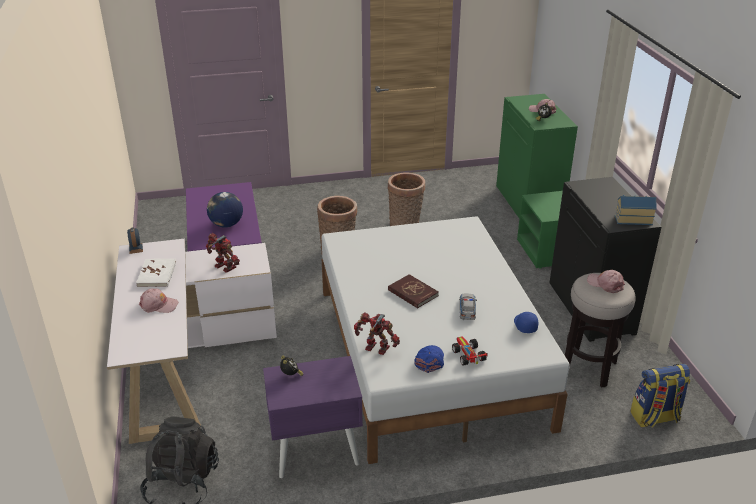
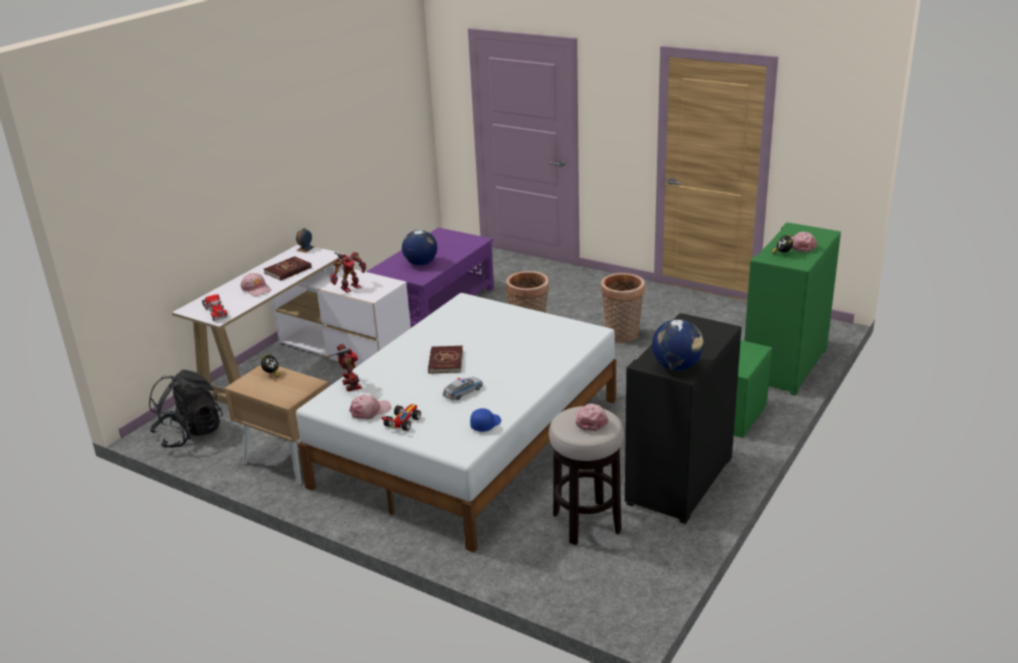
camera: 45 degrees right, 5 degrees down
white book [136,259,176,287] -> red book [264,256,312,280]
toy robot [206,233,240,273] -> toy robot turned 60 degrees clockwise [330,252,366,293]
purple nightstand [263,356,363,478] -> beige nightstand [224,365,328,485]
blue cap [414,345,444,373] -> pink cap [349,395,391,419]
toy house [615,195,657,225] -> globe [652,319,704,371]
backpack [630,364,690,428] -> none
none -> toy truck [202,294,228,321]

